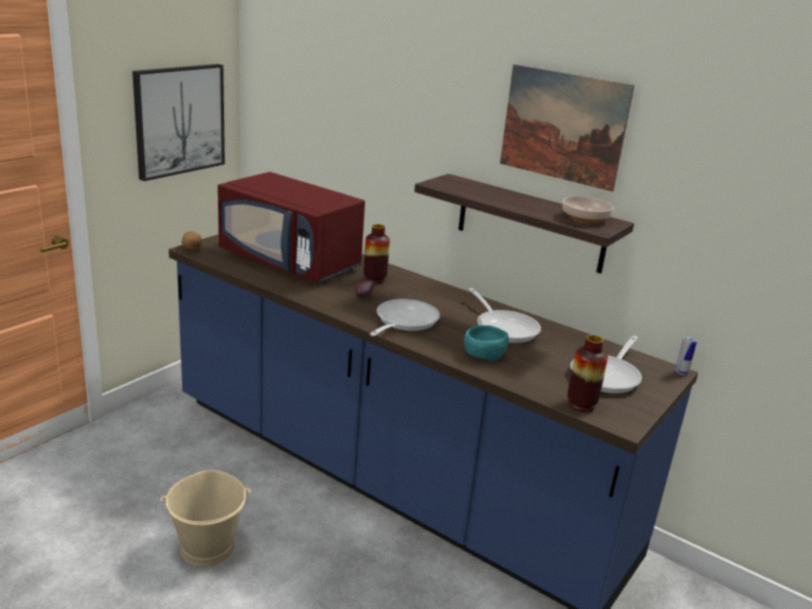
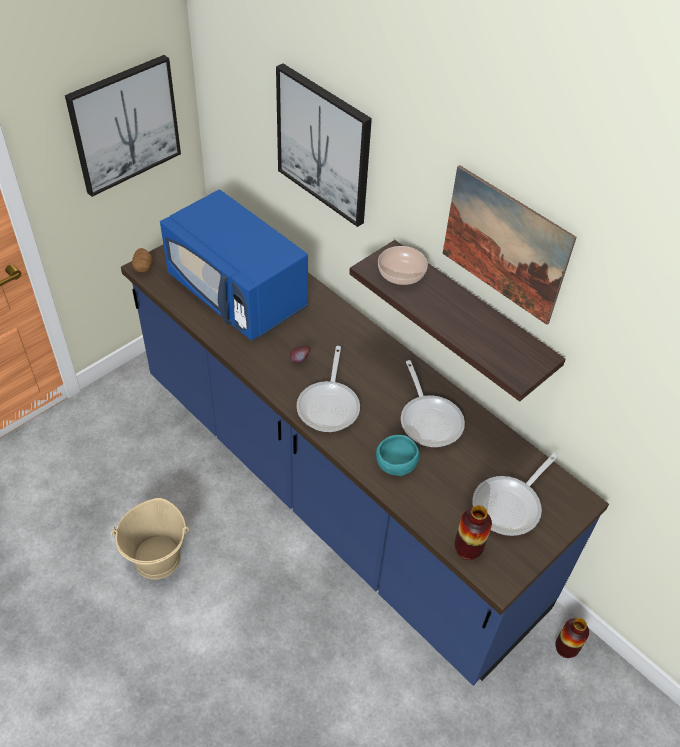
camera: 10 degrees right, 25 degrees up
red microwave [218,172,365,283] -> blue microwave [160,190,308,341]
vase [363,224,390,284] -> vase moved to [555,618,589,658]
frying pan [370,299,440,336] -> frying pan turned 150 degrees clockwise [297,346,360,432]
bowl [562,196,614,224] -> bowl moved to [378,246,428,285]
can [675,336,697,375] -> none
none -> picture [276,64,372,227]

